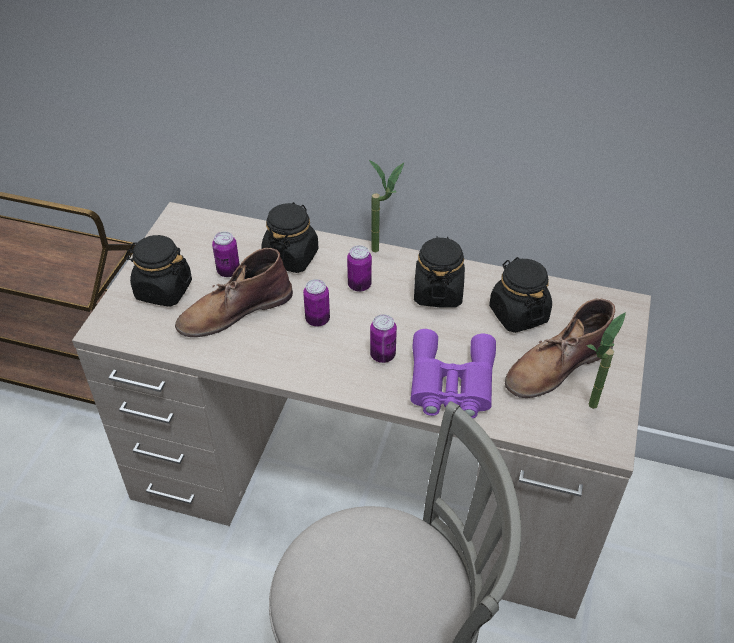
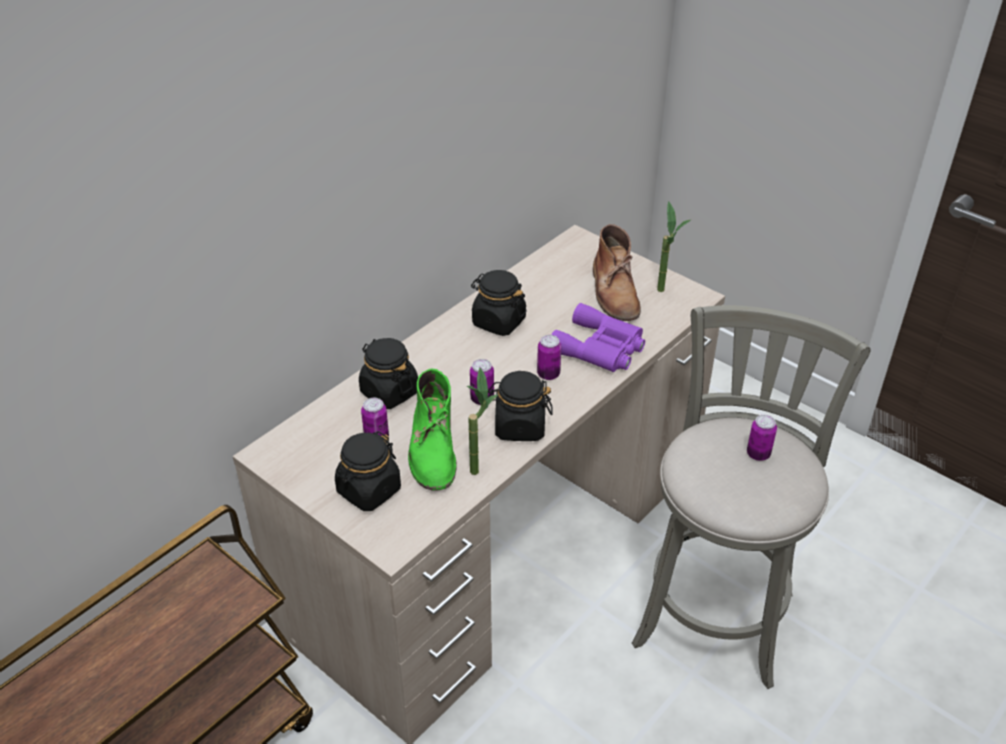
camera: 65 degrees left, 5 degrees down
brown boot [175,248,293,337] -> green boot [408,369,456,491]
can [347,245,372,292] -> can moved to [747,415,777,461]
potted plant [369,160,404,253] -> potted plant moved to [466,368,498,475]
black jar [489,257,552,333] -> black jar moved to [487,371,553,441]

